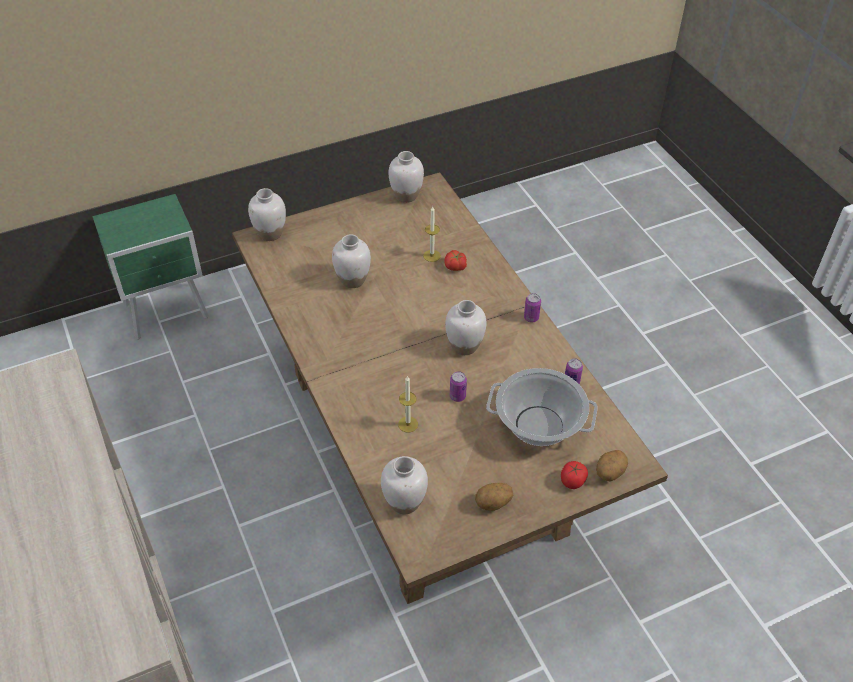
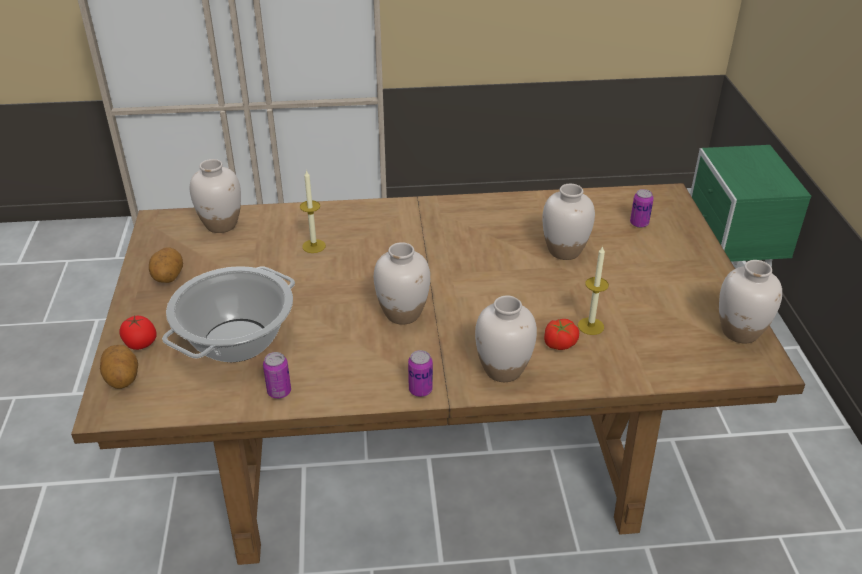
camera: 110 degrees right, 10 degrees down
white vase [248,188,286,241] -> white vase moved to [475,295,537,382]
can [450,371,467,402] -> can moved to [630,189,654,228]

